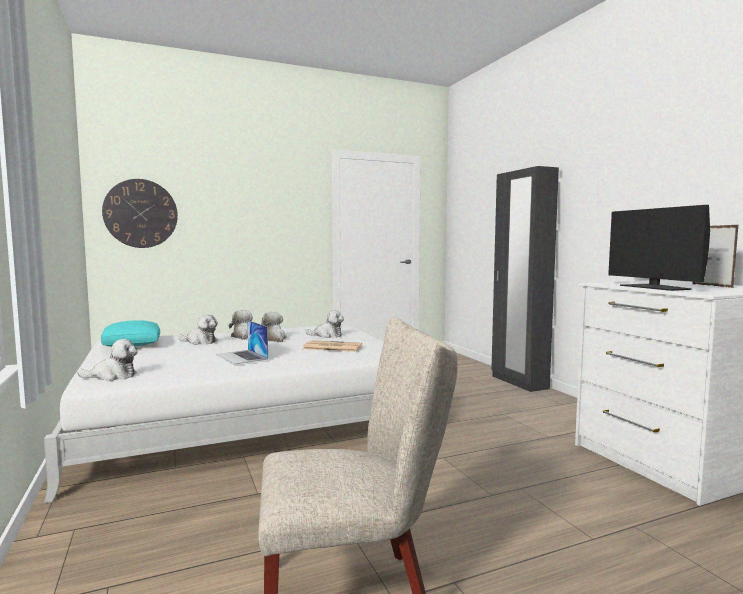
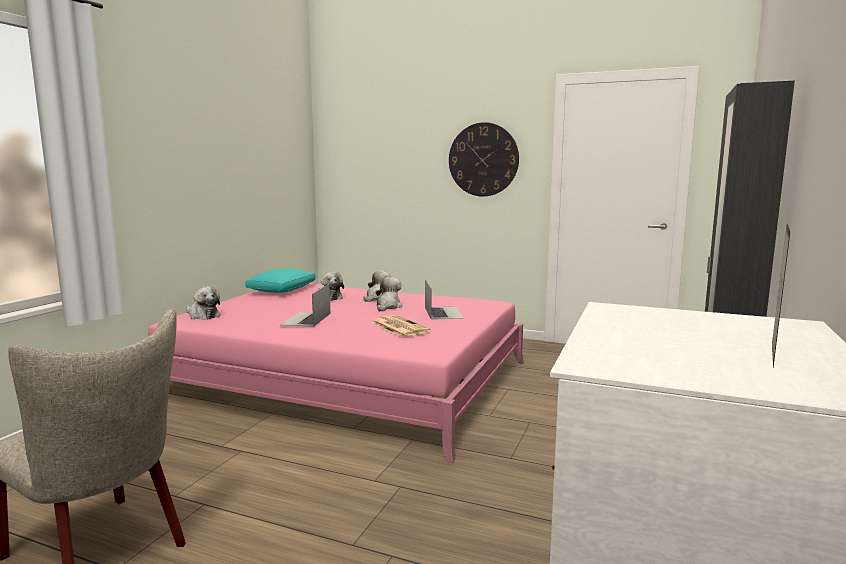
camera: 45 degrees right, 5 degrees up
white bed [44,325,384,503] -> pink bed [148,283,524,463]
wall clock [102,179,178,248] -> wall clock moved to [449,122,519,197]
plush toy [305,310,344,338] -> laptop [425,279,464,320]
monitor [608,205,710,291] -> none

